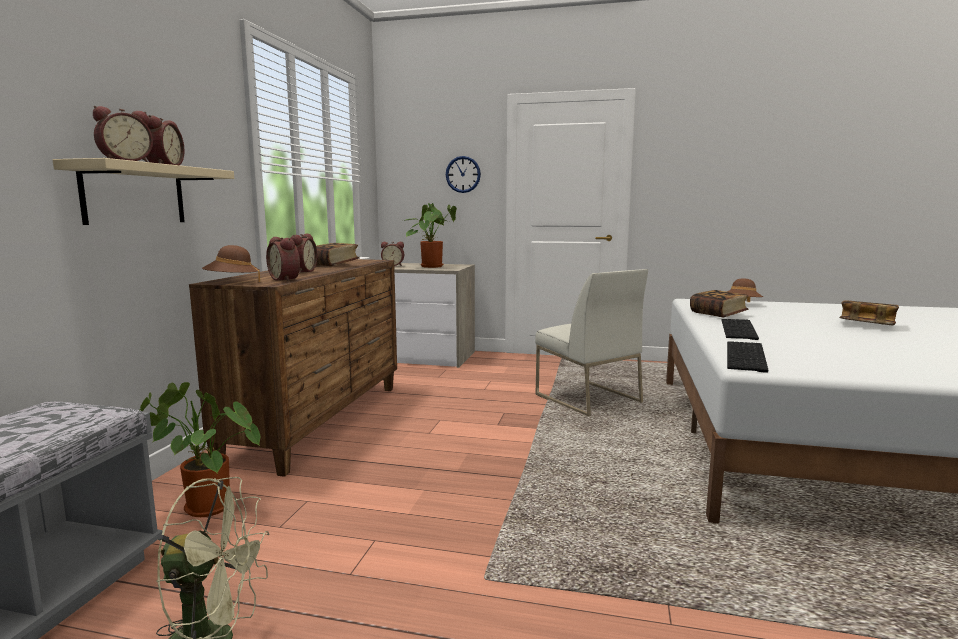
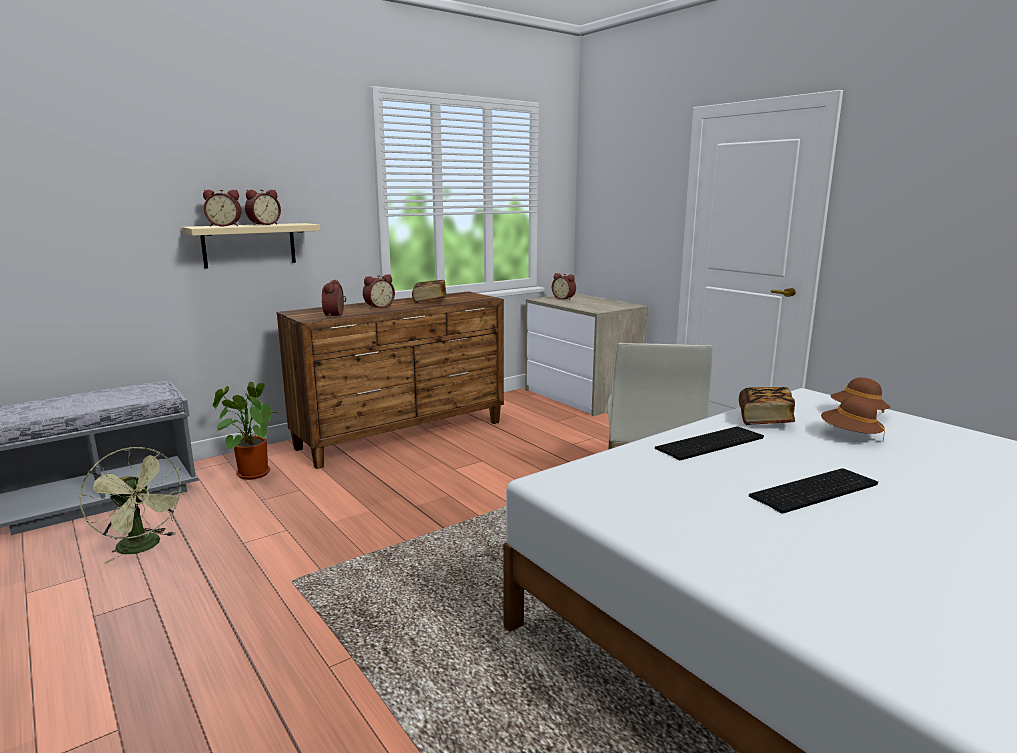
camera: 40 degrees right, 5 degrees up
brown hat [202,245,260,282] -> brown hat moved to [821,396,885,441]
potted plant [404,203,457,268] -> none
wall clock [446,156,481,193] -> none
keyboard [727,341,768,373] -> keyboard moved to [749,468,878,513]
book [839,300,899,325] -> none

